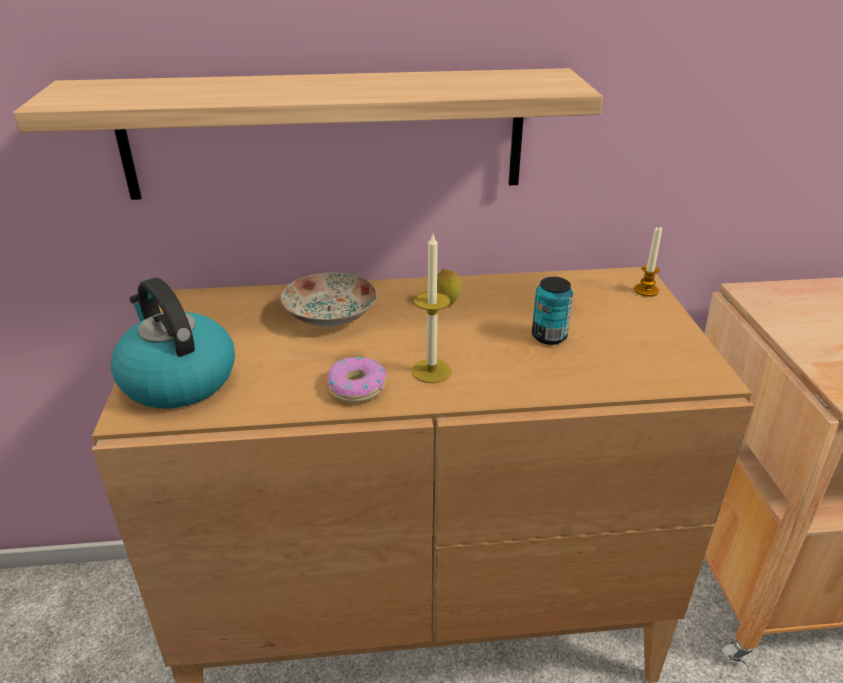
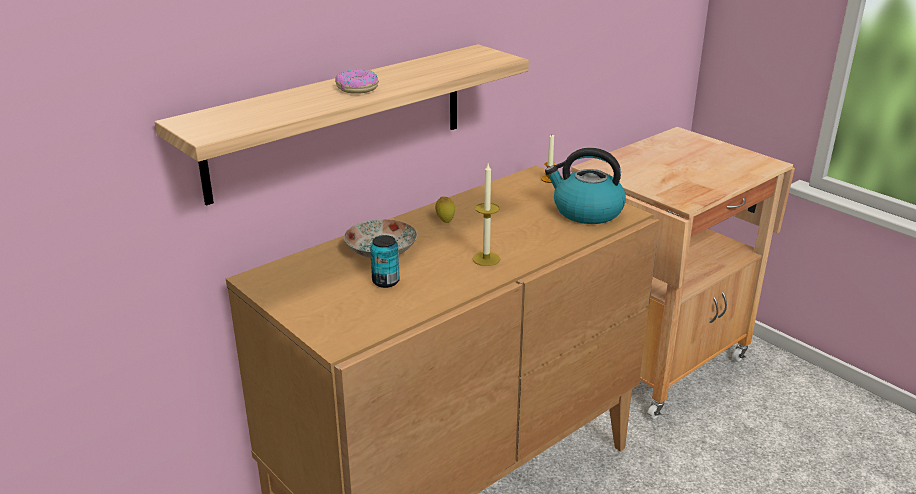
camera: 35 degrees left, 5 degrees down
kettle [111,278,235,409] -> kettle moved to [545,148,626,224]
donut [327,357,387,403] -> donut moved to [335,69,379,94]
can [532,277,573,345] -> can moved to [370,235,400,288]

